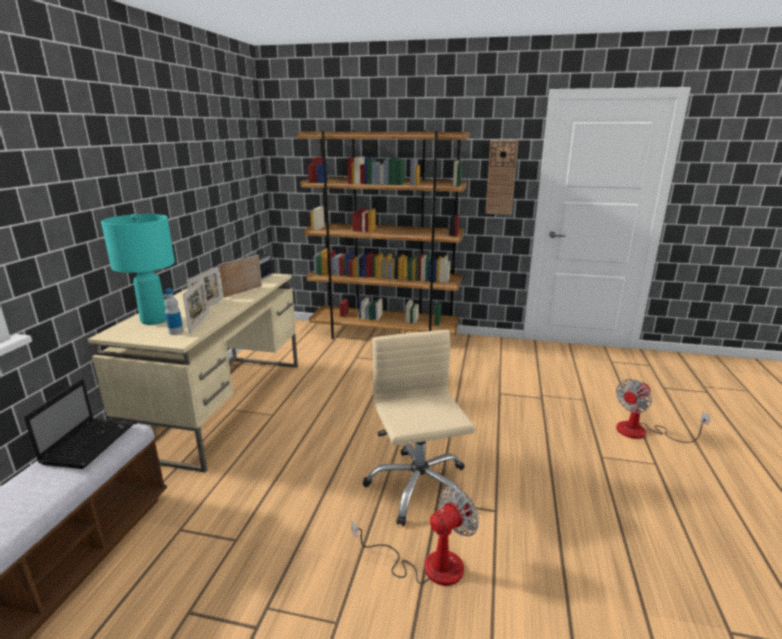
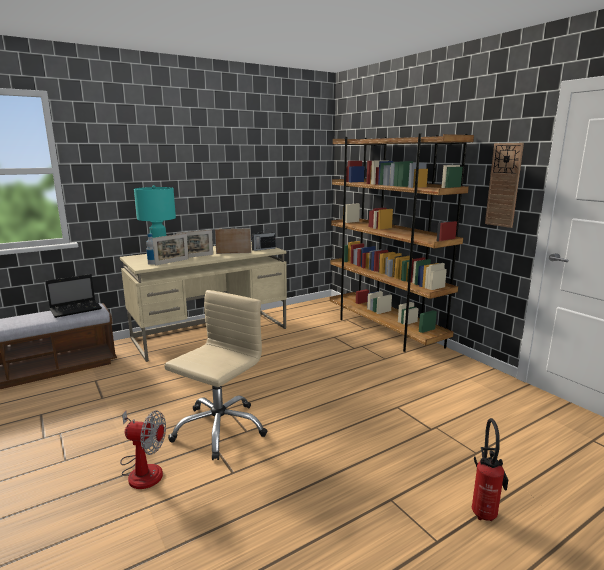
camera: 45 degrees right, 5 degrees down
fan [616,379,711,443] -> fire extinguisher [472,418,508,521]

